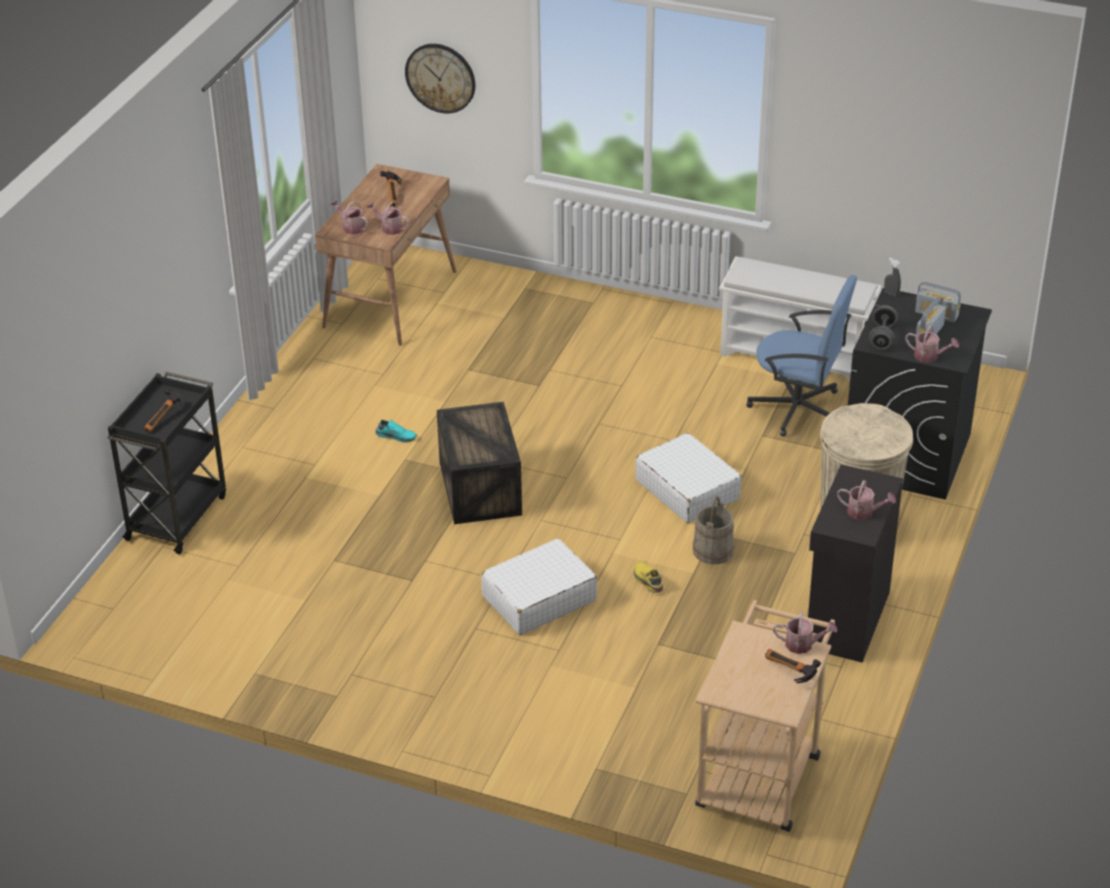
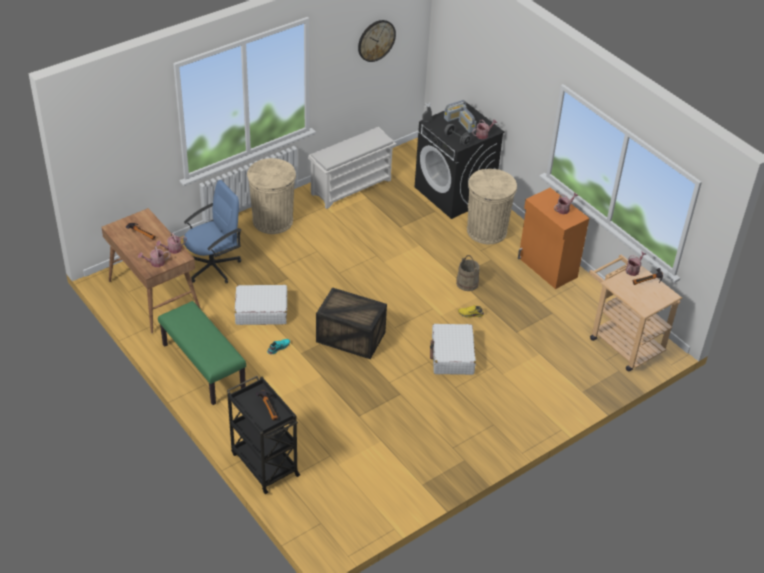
camera: 60 degrees left, 5 degrees up
wall clock [405,44,475,113] -> wall clock moved to [358,20,396,62]
white suitcase [635,433,742,523] -> white suitcase moved to [235,285,287,325]
blue office chair [746,275,857,437] -> blue office chair moved to [184,180,241,283]
black cabinet [808,465,903,662] -> orange cabinet [518,188,589,289]
none -> green bench [158,301,246,405]
none -> beige trash can [247,158,296,234]

